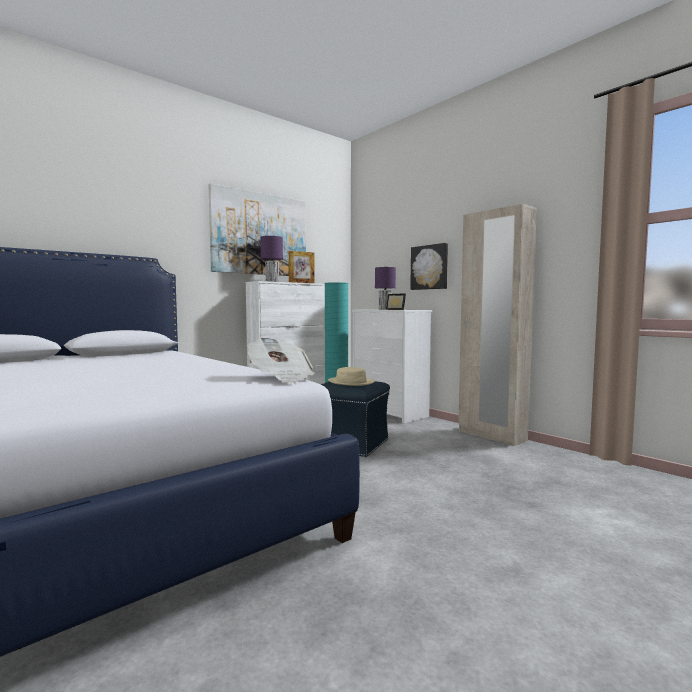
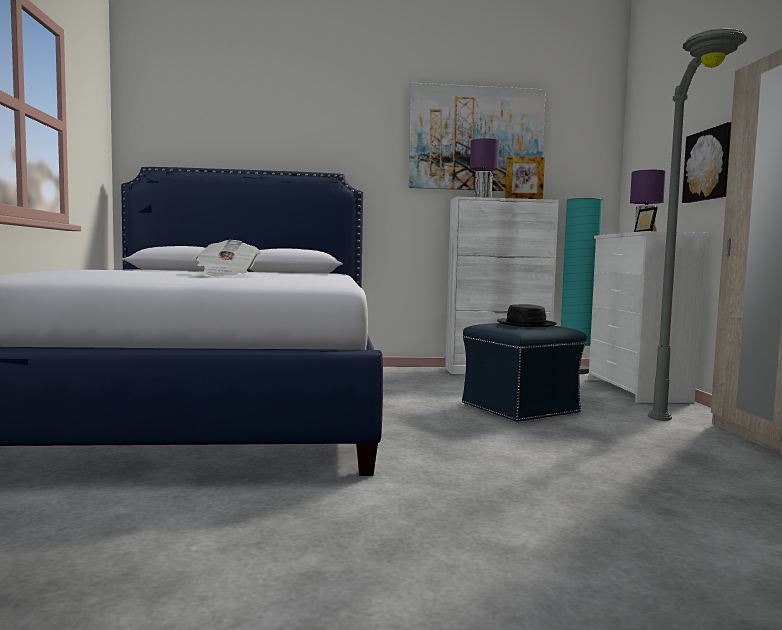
camera: 35 degrees right, 0 degrees up
newspaper [247,337,315,383] -> newspaper moved to [196,240,261,277]
beige hat [328,367,375,386] -> black hat [497,304,557,327]
none -> grey floor lamp [648,28,748,421]

